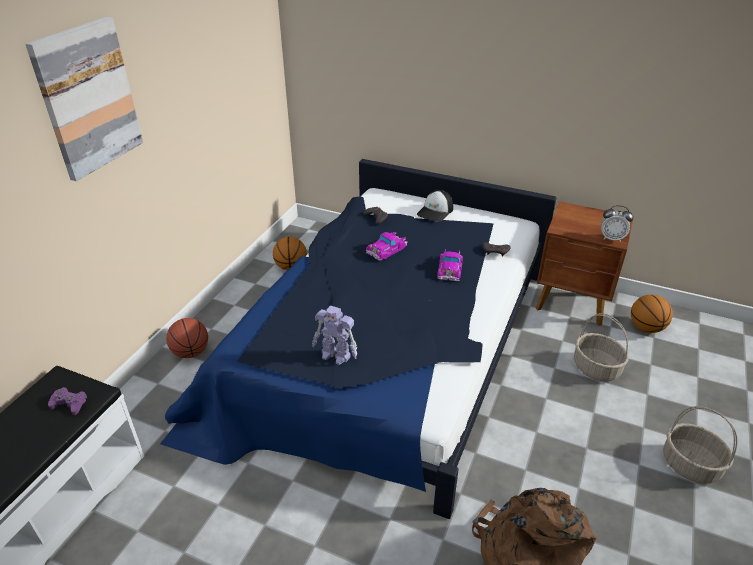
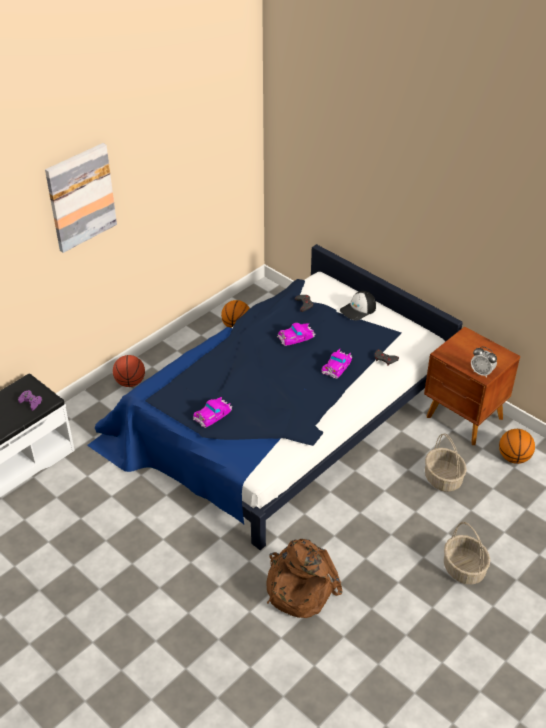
camera: 20 degrees right, 5 degrees up
toy robot [312,305,357,365] -> toy car [193,397,232,428]

